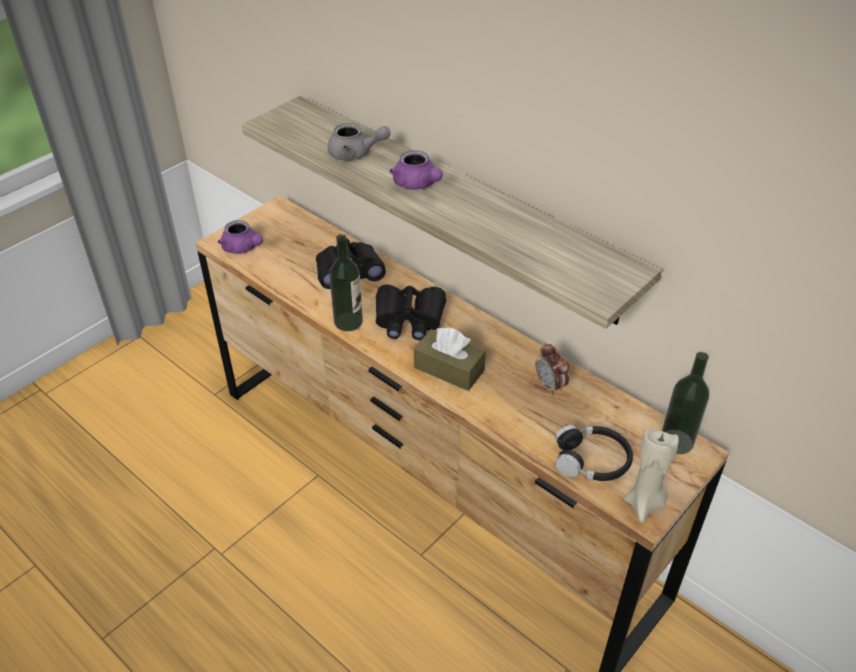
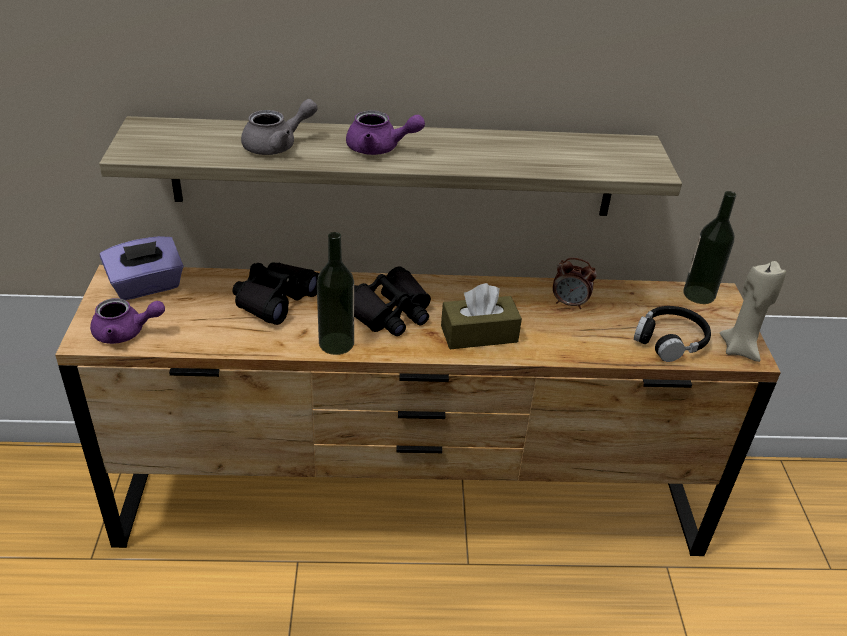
camera: 45 degrees left, 5 degrees down
none -> purple tissue box [100,236,184,300]

